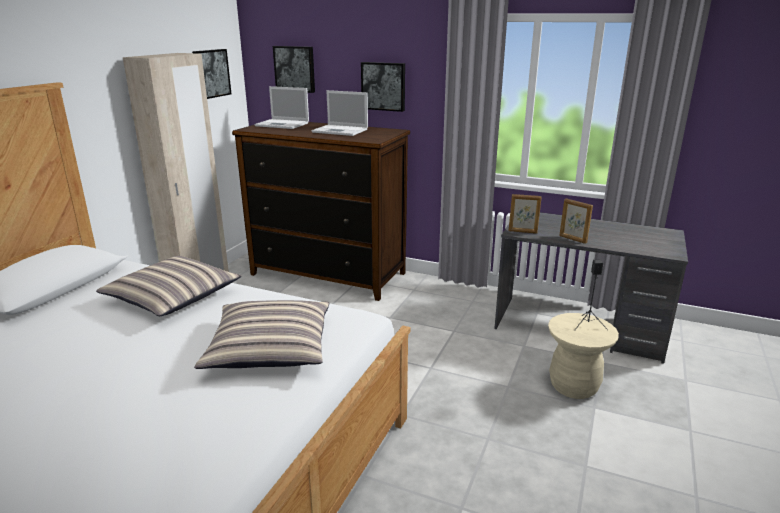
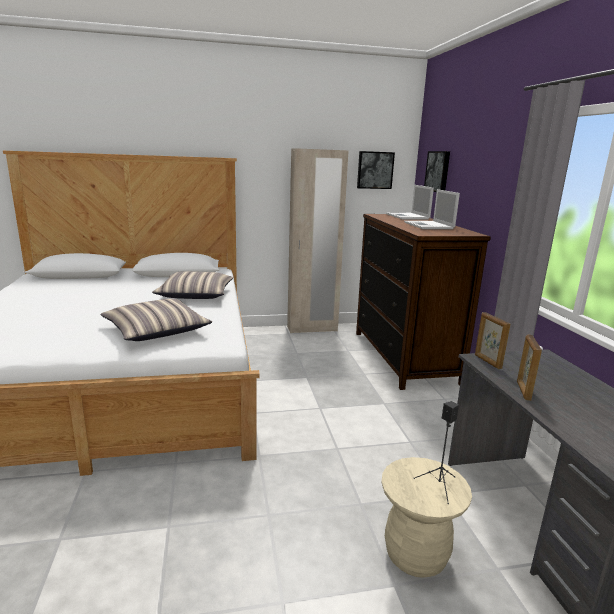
camera: 55 degrees right, 5 degrees down
picture [361,62,405,112] -> none

